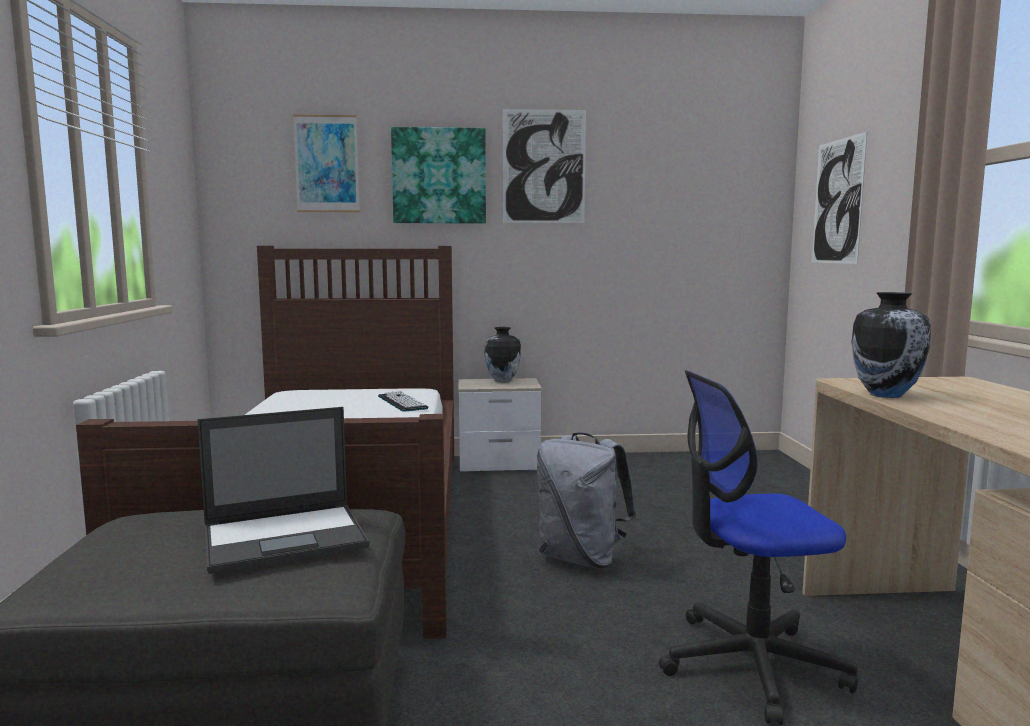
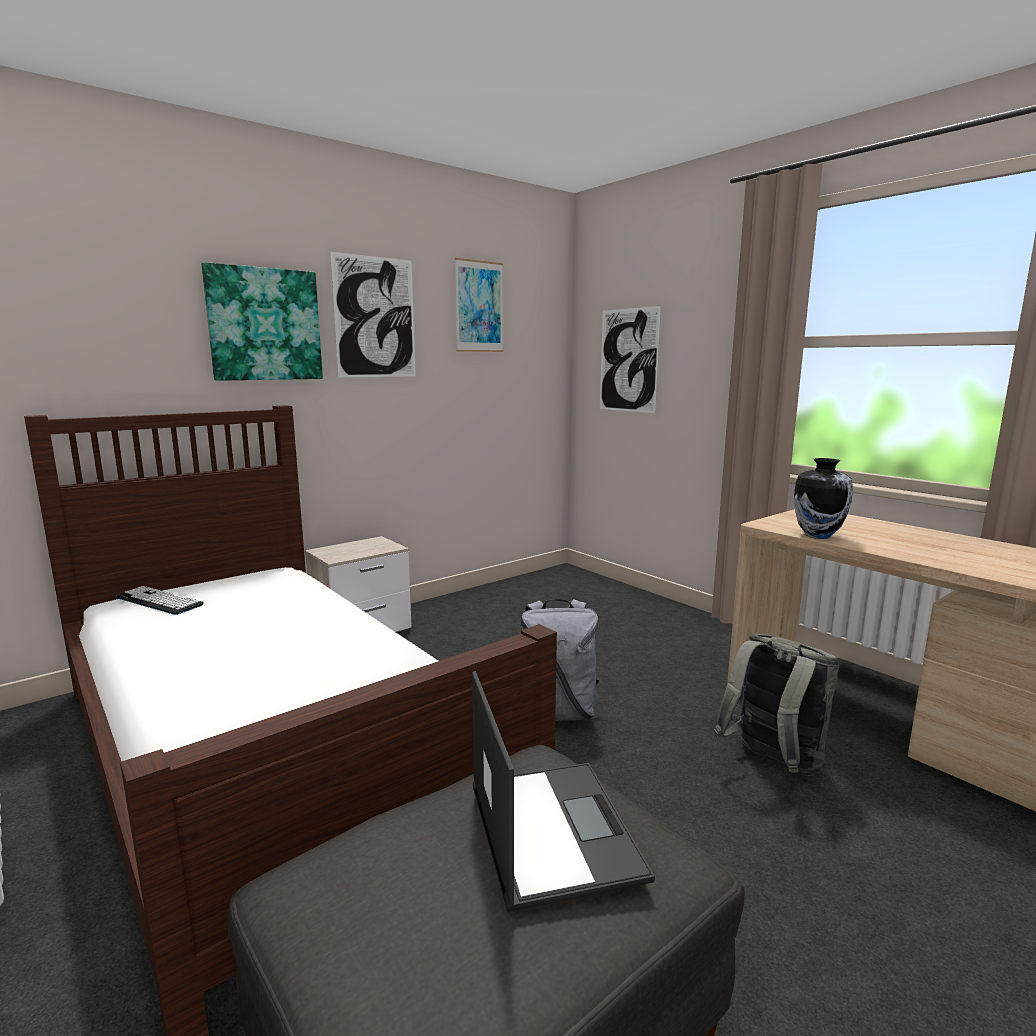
camera: 35 degrees left, 5 degrees up
laptop [197,407,369,574] -> laptop turned 45 degrees counterclockwise [472,671,655,912]
picture [293,114,360,212] -> picture moved to [455,258,503,352]
keyboard [378,391,428,412] -> keyboard moved to [116,586,204,615]
vase [484,327,521,382] -> none
office chair [659,371,858,725] -> grey backpack [714,633,840,776]

